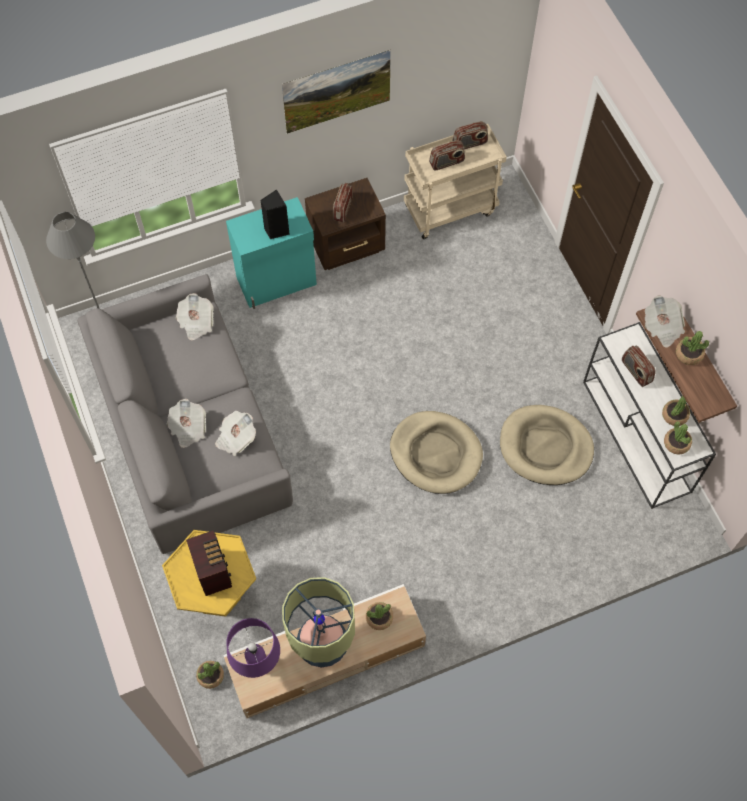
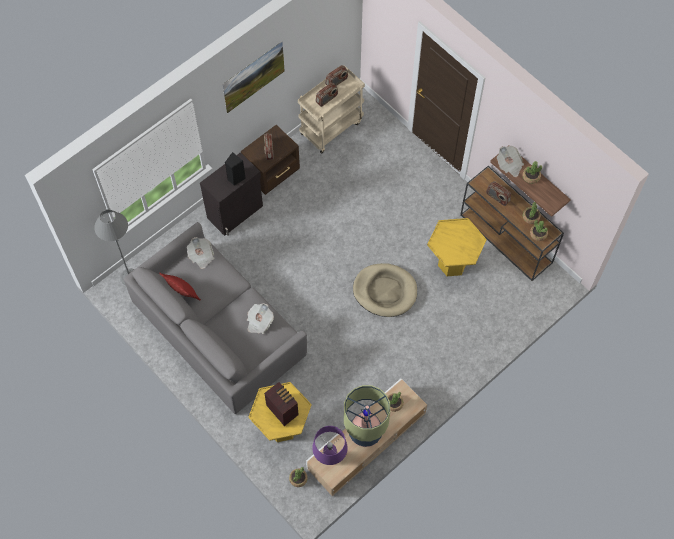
camera: 20 degrees left, 0 degrees up
newspaper [167,399,206,448] -> none
turquoise cabinet [226,197,317,309] -> black cabinet [200,152,263,236]
beige dog bed [500,405,594,485] -> yellow side table [427,218,487,276]
white console table [583,322,716,509] -> brown console table [460,166,564,281]
none -> red pillow [159,273,201,301]

